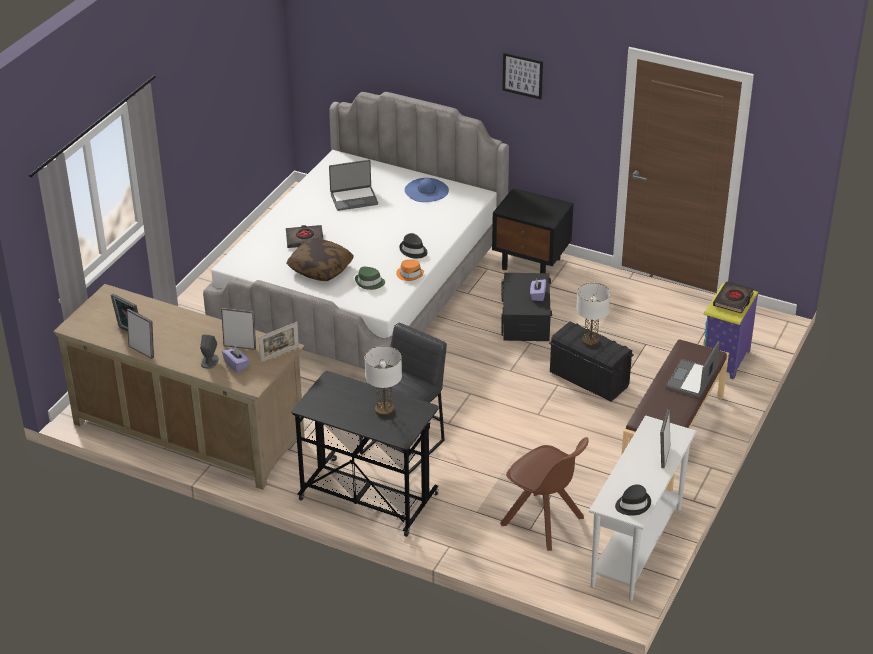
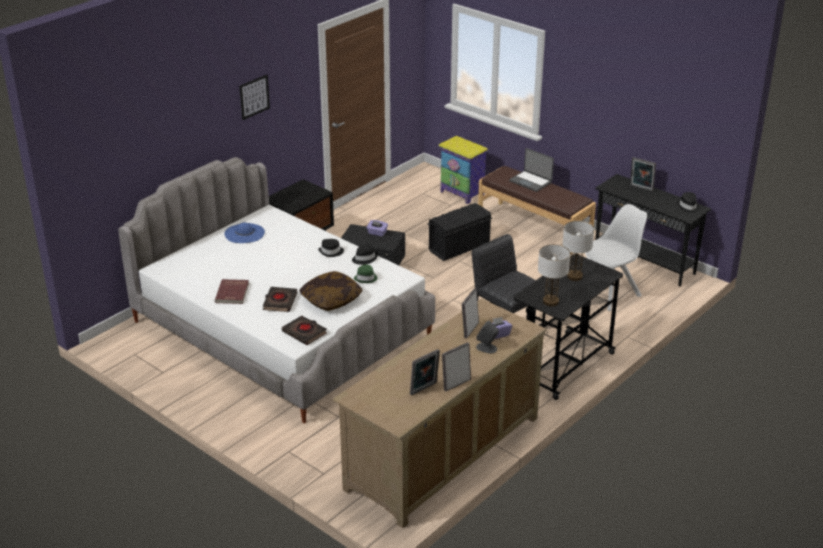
camera: 75 degrees left, 5 degrees down
picture frame [258,322,299,362] -> none
laptop [329,160,378,211] -> none
orange hat [396,259,424,281] -> black hat [352,243,378,265]
brown chair [500,437,589,551] -> white chair [585,204,647,311]
table lamp [576,283,610,347] -> table lamp moved to [538,244,570,306]
white console table [589,416,697,601] -> black console table [595,174,711,287]
black book [713,281,754,314] -> black book moved to [282,316,327,345]
none -> red book [215,279,249,304]

